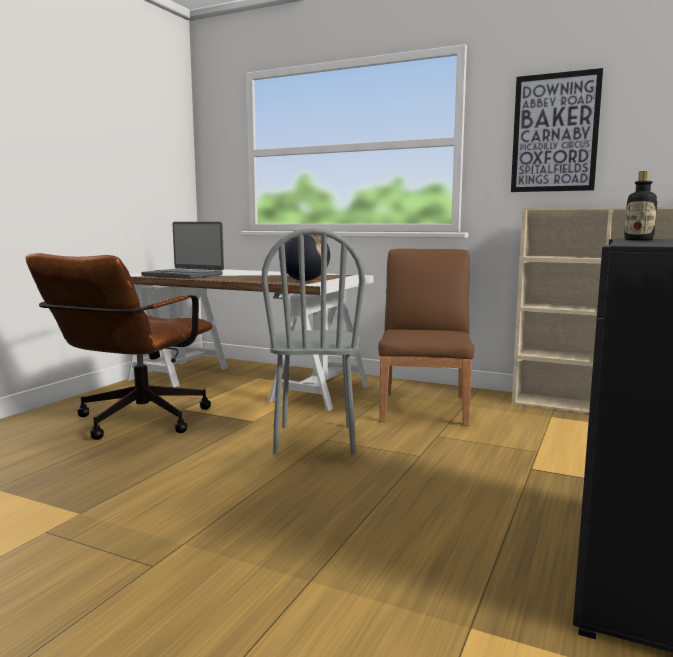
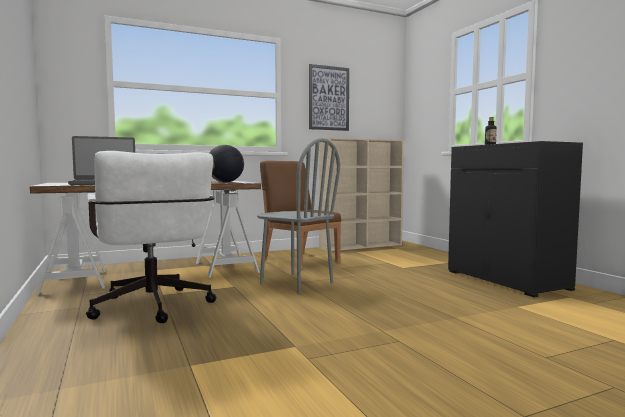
camera: 50 degrees left, 5 degrees down
brown office chair [25,253,213,440] -> white office chair [86,151,216,323]

